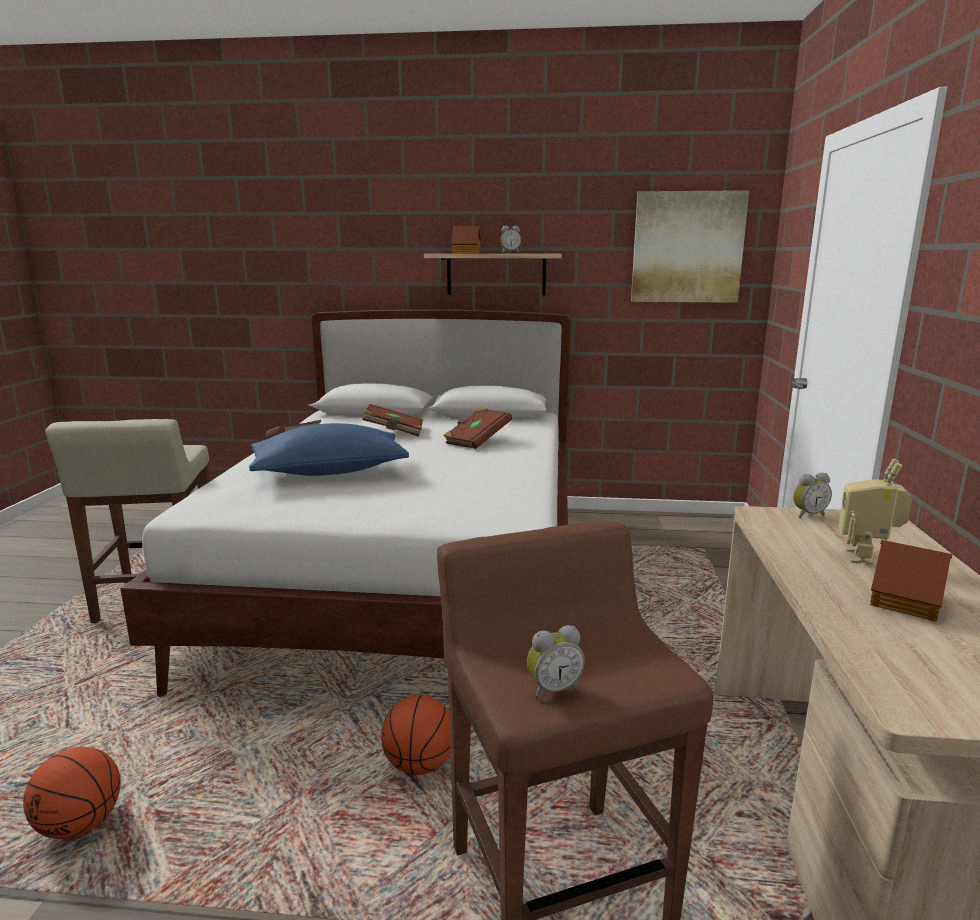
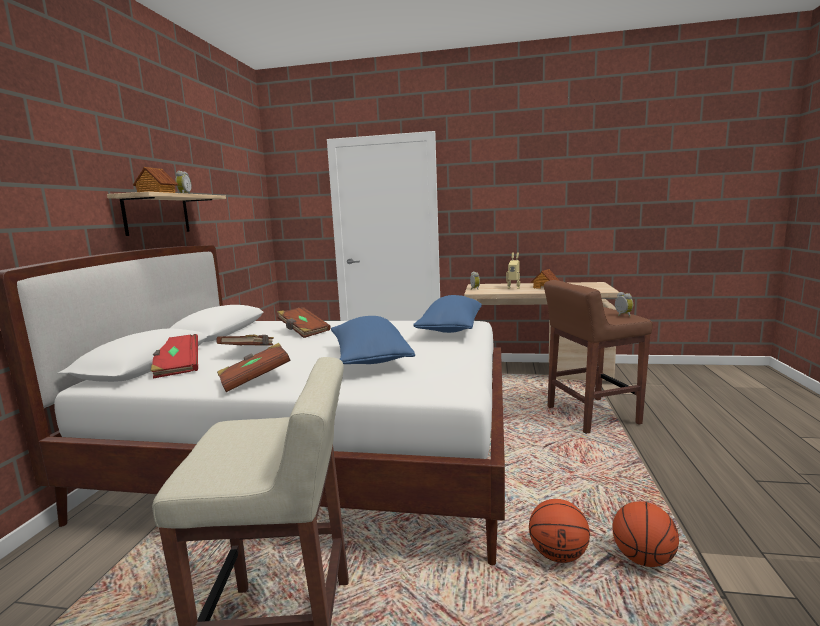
camera: 85 degrees left, 5 degrees down
basketball [381,695,451,775] -> basketball moved to [529,499,590,563]
picture [631,190,749,303] -> none
none -> red book [151,334,198,378]
none -> blue pillow [413,295,482,333]

